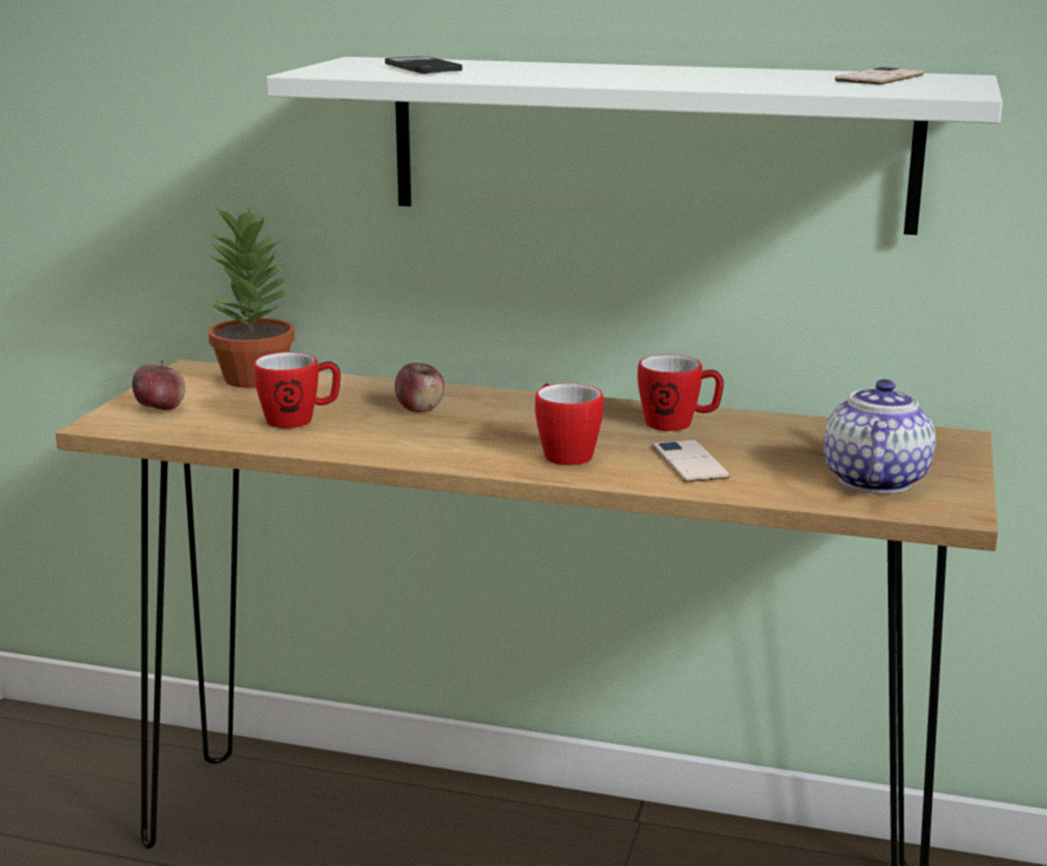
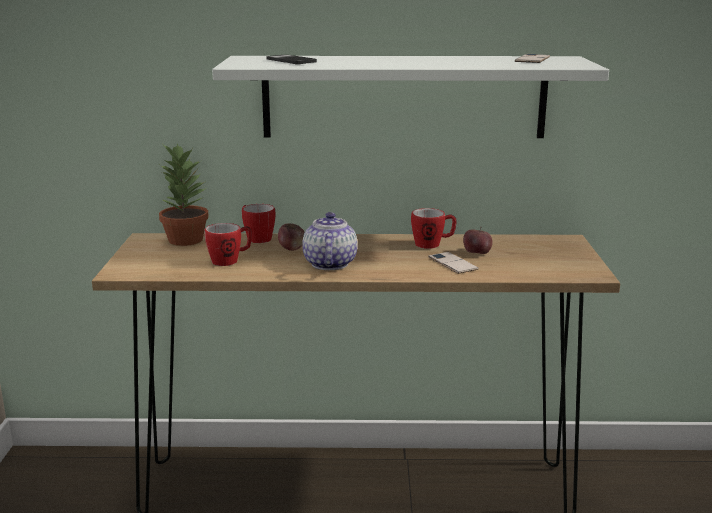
camera: 15 degrees left, 0 degrees up
apple [132,361,185,410] -> apple moved to [463,227,493,254]
mug [535,383,604,465] -> mug moved to [242,204,275,243]
teapot [824,379,936,494] -> teapot moved to [302,212,358,270]

